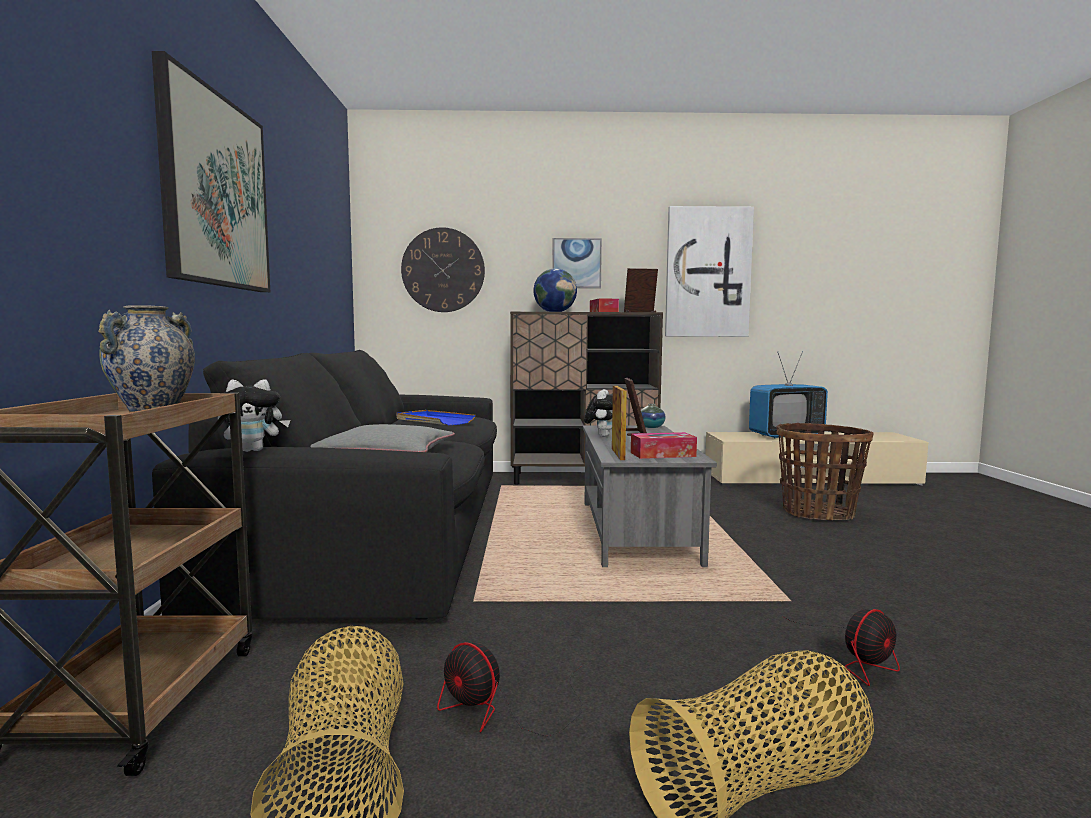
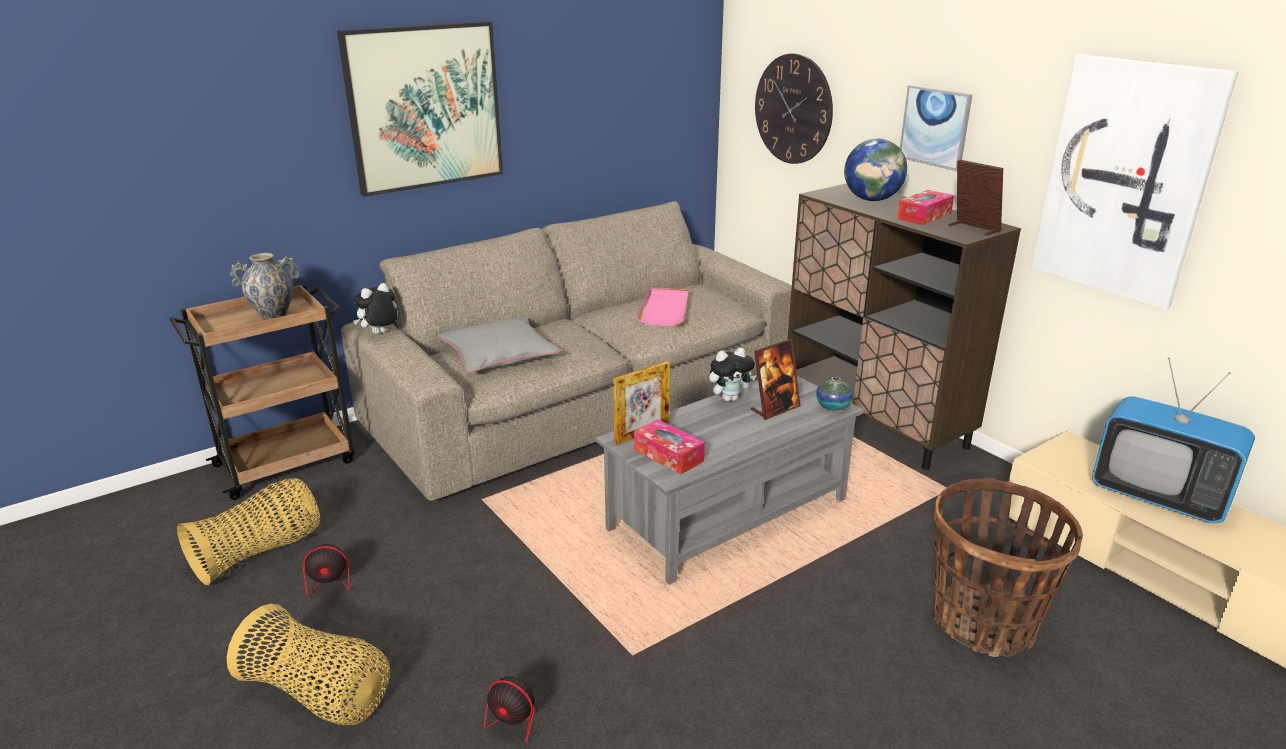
camera: 55 degrees right, 20 degrees up
black sofa [152,350,497,619] -> beige sofa [341,201,792,501]
plush toy [218,379,290,452] -> plush toy turned 105 degrees clockwise [353,283,398,334]
blue tray [397,410,476,425] -> pink tray [636,288,689,326]
fan [437,642,582,736] -> fan turned 105 degrees counterclockwise [303,527,390,596]

